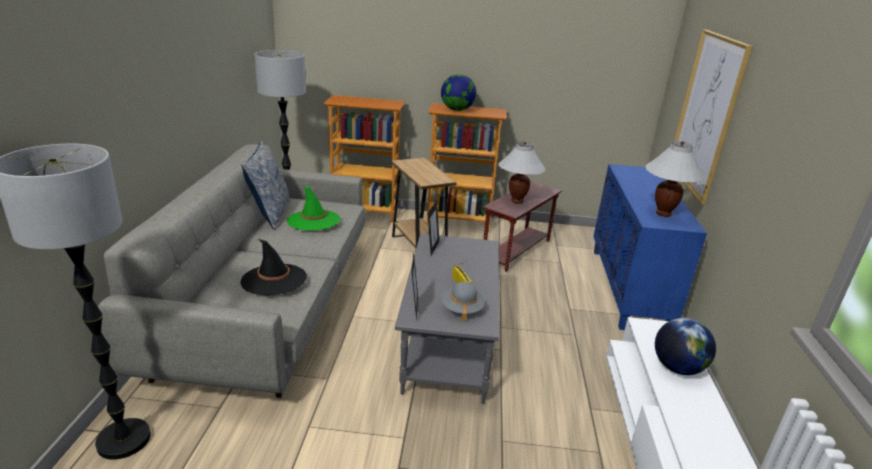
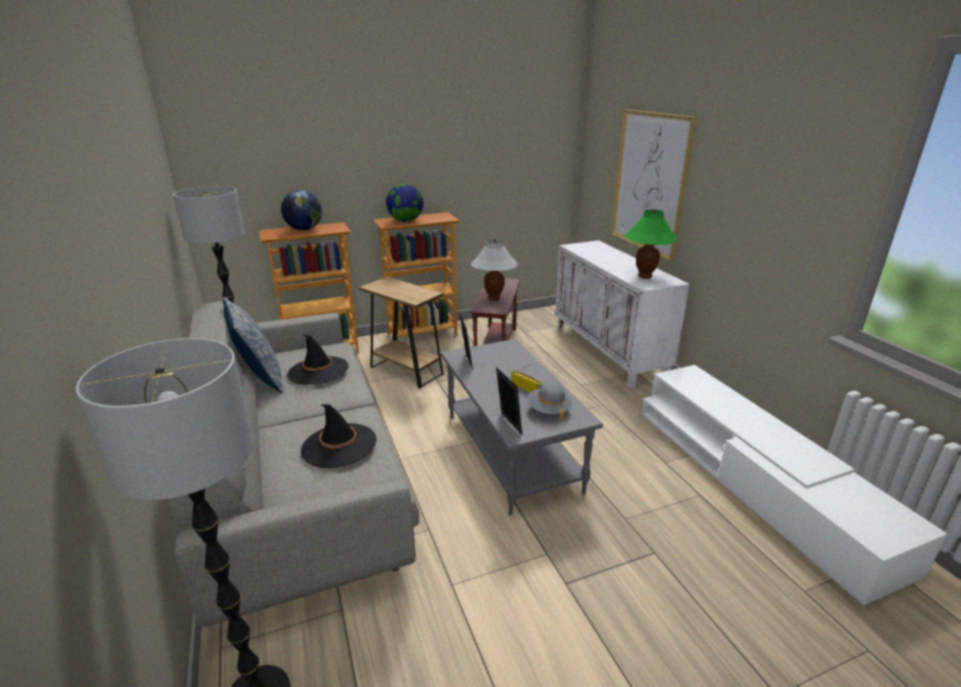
camera: 25 degrees left, 0 degrees up
green hat [287,185,340,231] -> black hat [287,334,349,385]
blue cabinet [593,164,707,330] -> white cabinet [555,240,690,389]
white table lamp [646,141,705,217] -> green table lamp [624,209,677,279]
globe [655,318,716,375] -> globe moved to [281,190,322,230]

